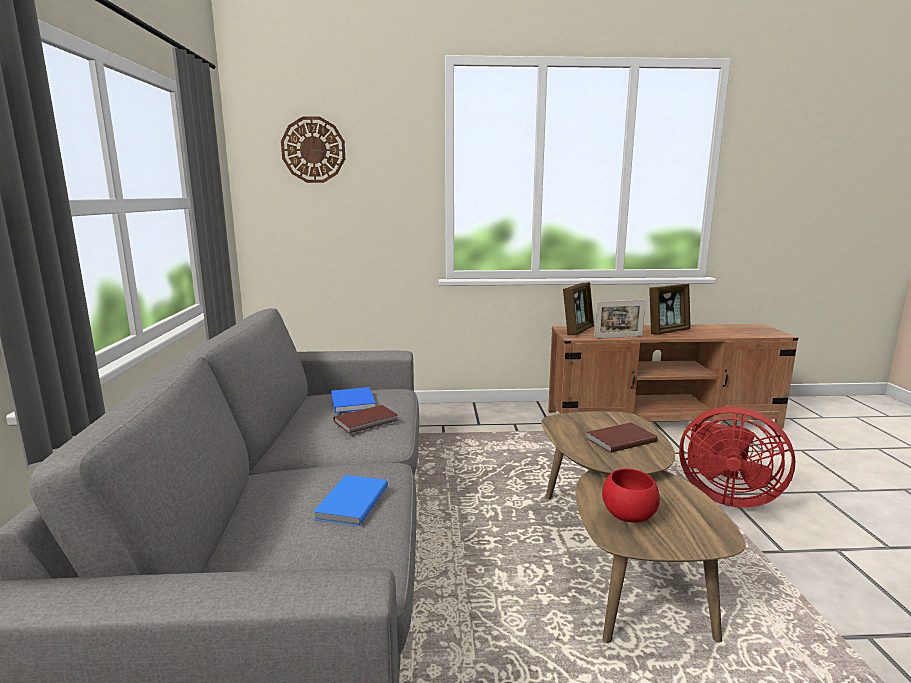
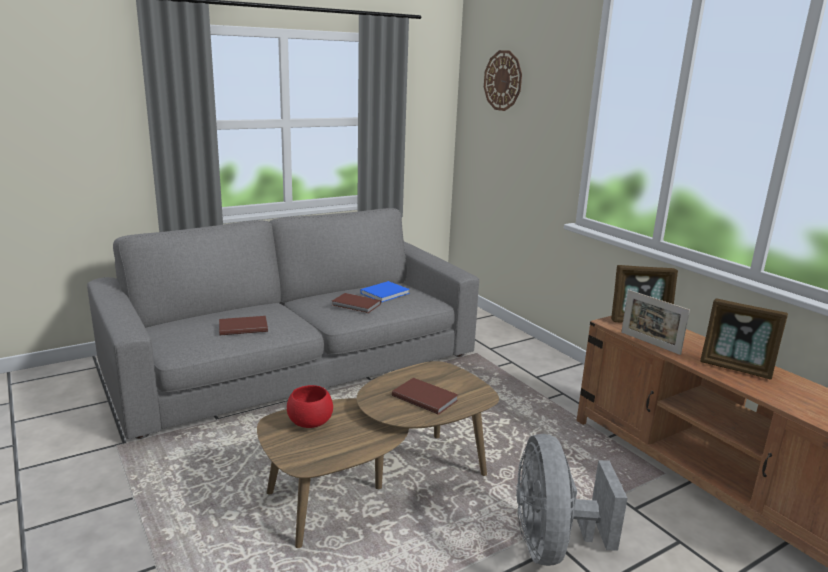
camera: 60 degrees right, 5 degrees up
blue book [313,475,388,526] -> brown book [219,316,268,335]
red fan [679,406,796,508] -> grey fan [516,434,628,566]

